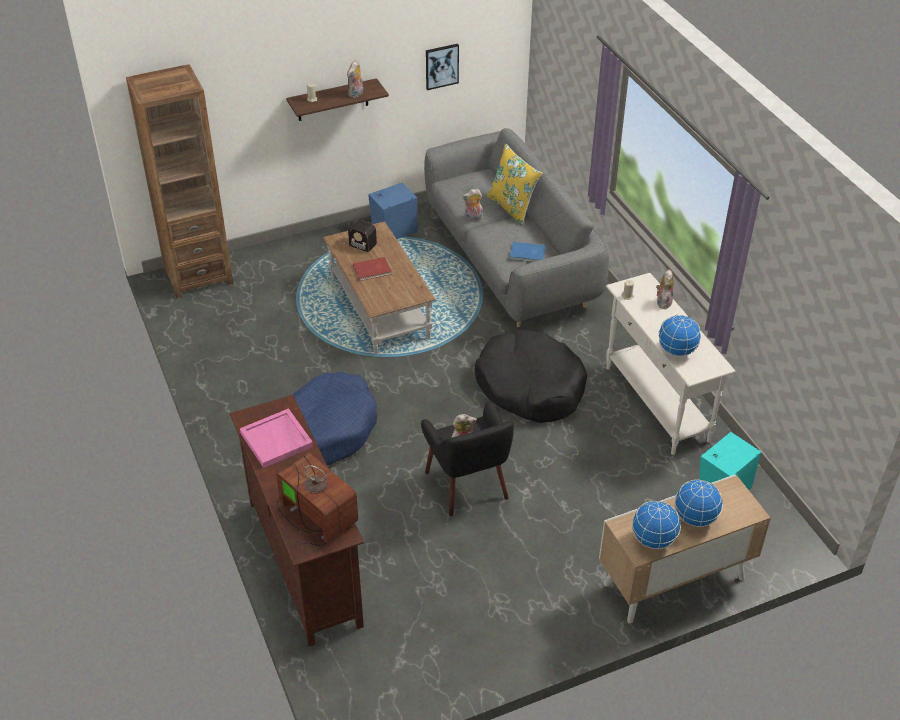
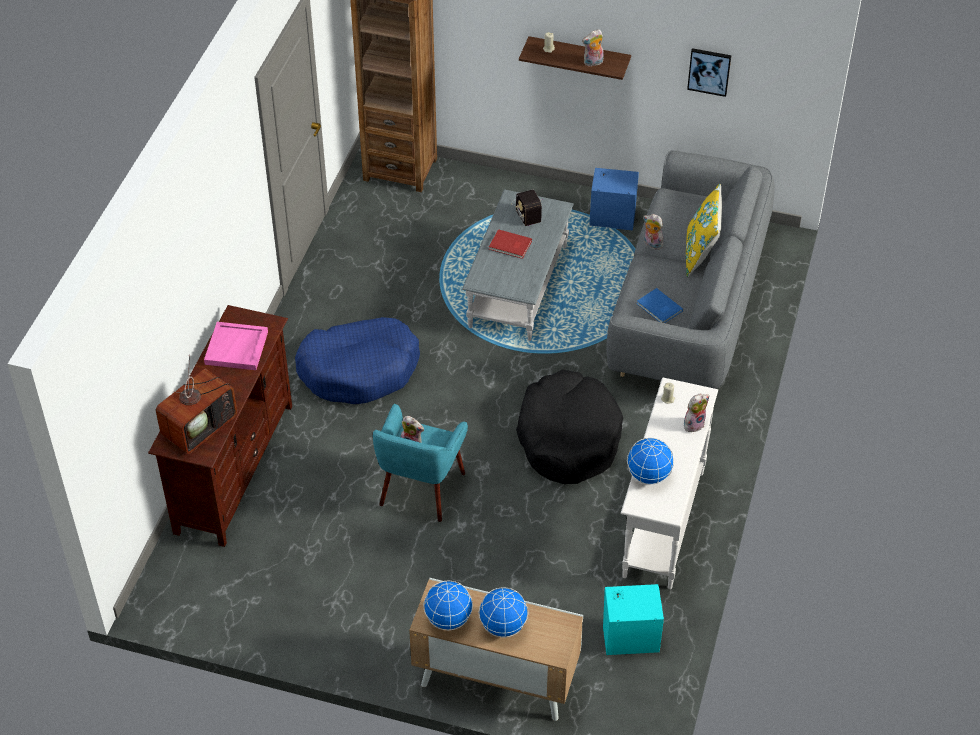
camera: 40 degrees right, 5 degrees up
television [276,449,358,545] -> television turned 45 degrees clockwise [156,355,237,454]
brown coffee table [323,221,436,355] -> grey coffee table [462,189,574,341]
black armchair [421,401,514,516] -> turquoise armchair [373,404,468,522]

